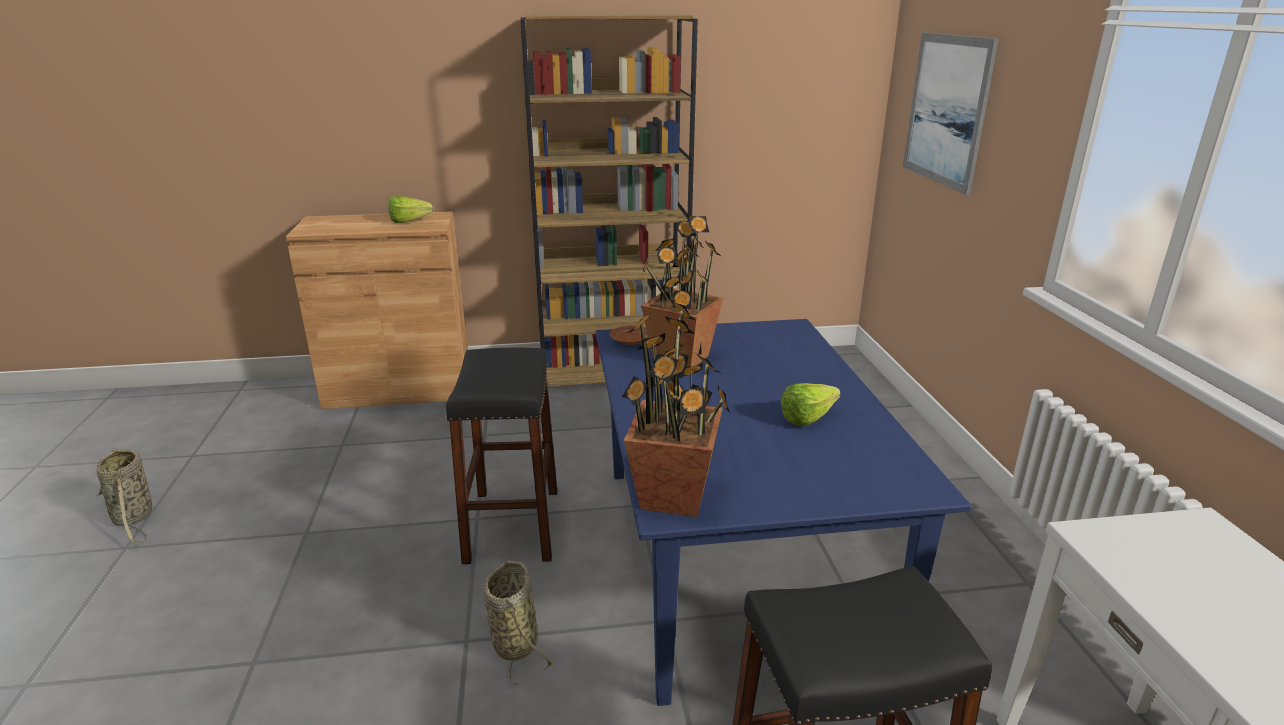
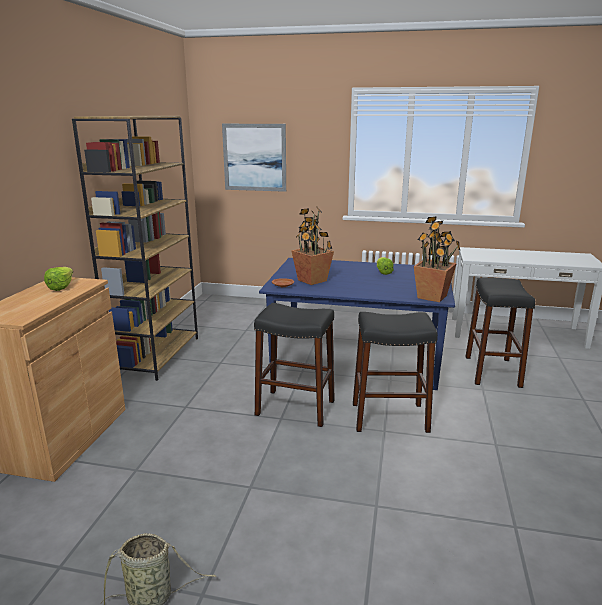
camera: 70 degrees left, 5 degrees down
basket [483,561,554,685] -> black stool [353,312,438,433]

